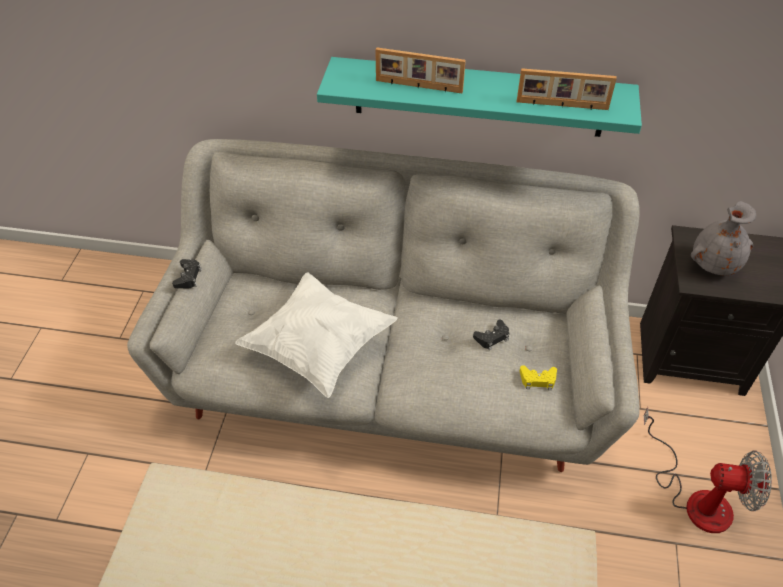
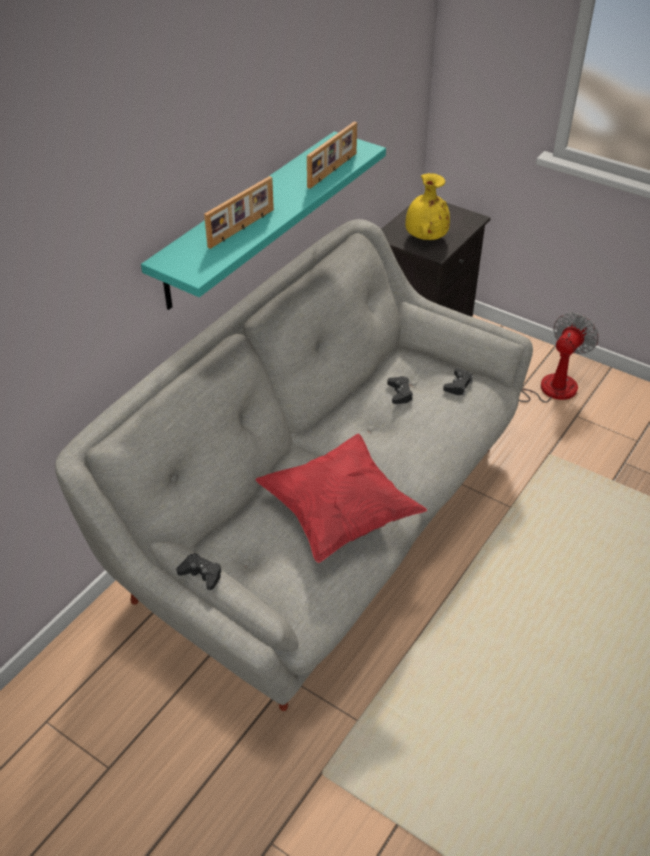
camera: 65 degrees left, 5 degrees down
white pillow [235,272,398,398] -> red pillow [255,434,427,563]
yellow game controller [520,365,557,390] -> black game controller [443,368,473,396]
grey vase [691,201,756,275] -> yellow vase [405,173,450,240]

